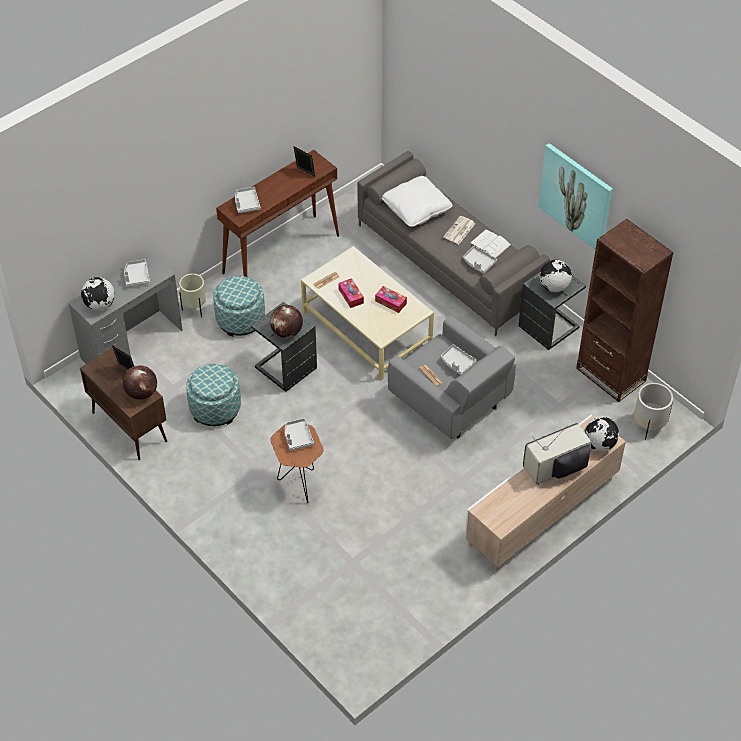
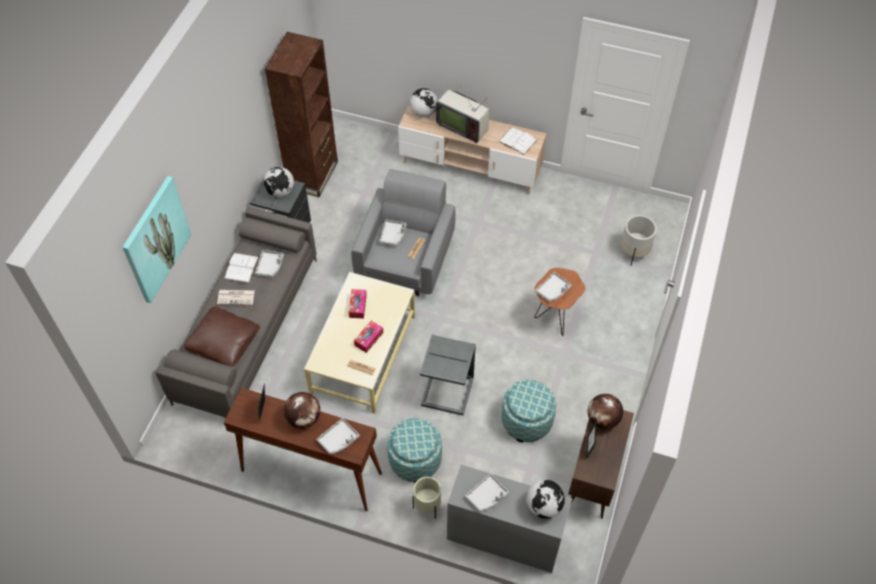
camera: 120 degrees left, 5 degrees up
globe [270,305,303,338] -> globe moved to [283,392,320,429]
white pillow [382,176,453,227] -> brown pillow [184,306,260,367]
picture [539,143,613,250] -> picture moved to [123,176,192,303]
white planter [634,383,673,440] -> white planter moved to [621,215,657,266]
none -> white book [498,127,537,155]

